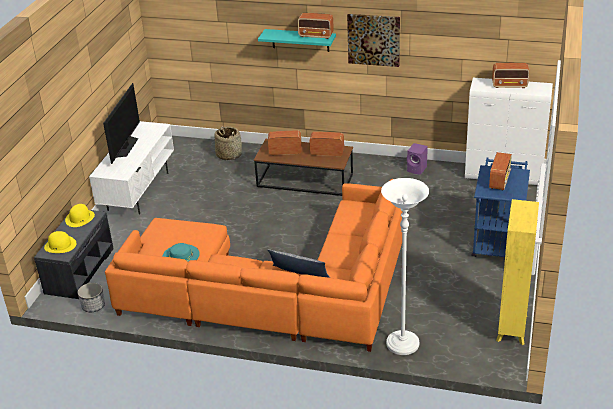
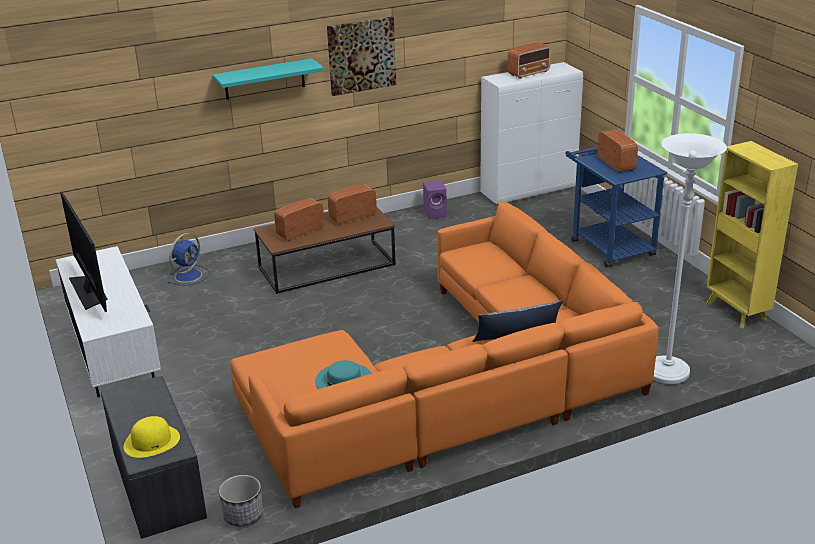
camera: 40 degrees left, 5 degrees down
yellow hat [65,204,95,227] -> none
basket [214,126,242,160] -> blue fan [168,233,209,286]
radio [297,13,334,39] -> none

